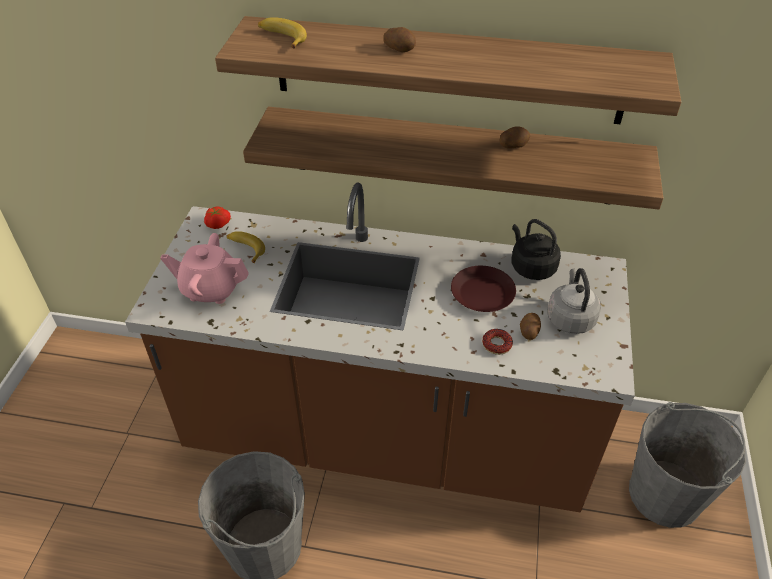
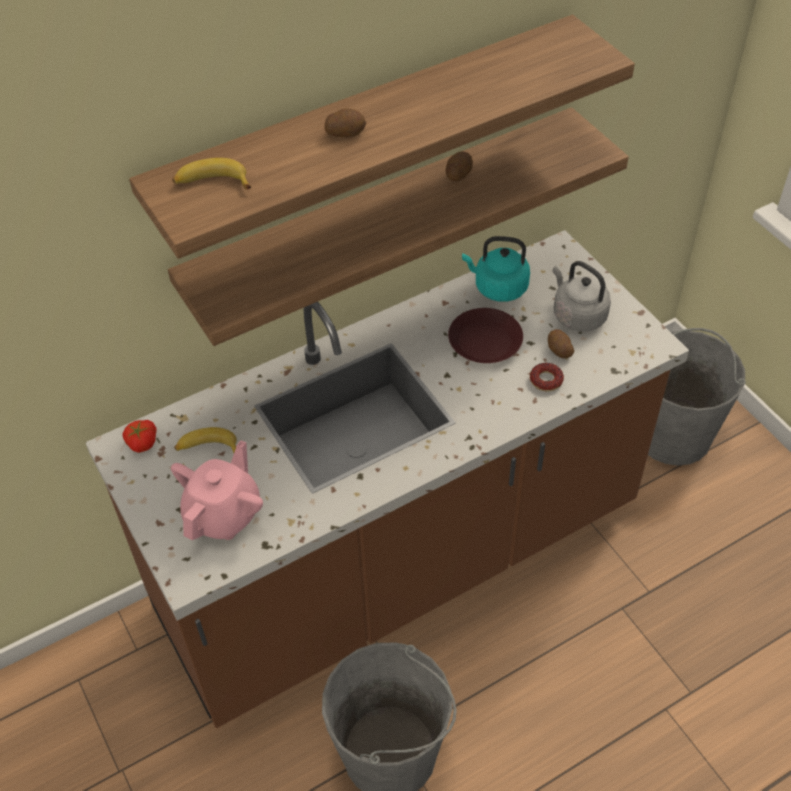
camera: 40 degrees left, 5 degrees up
pink teapot [160,233,249,304] -> pink teapot turned 150 degrees clockwise [171,440,263,540]
black kettle [512,219,561,280] -> turquoise kettle [462,236,530,302]

